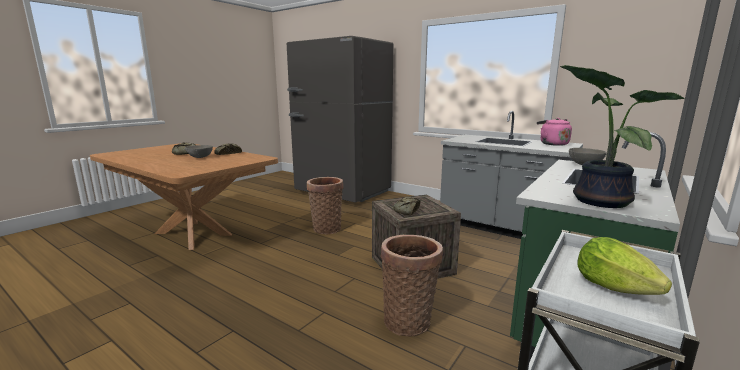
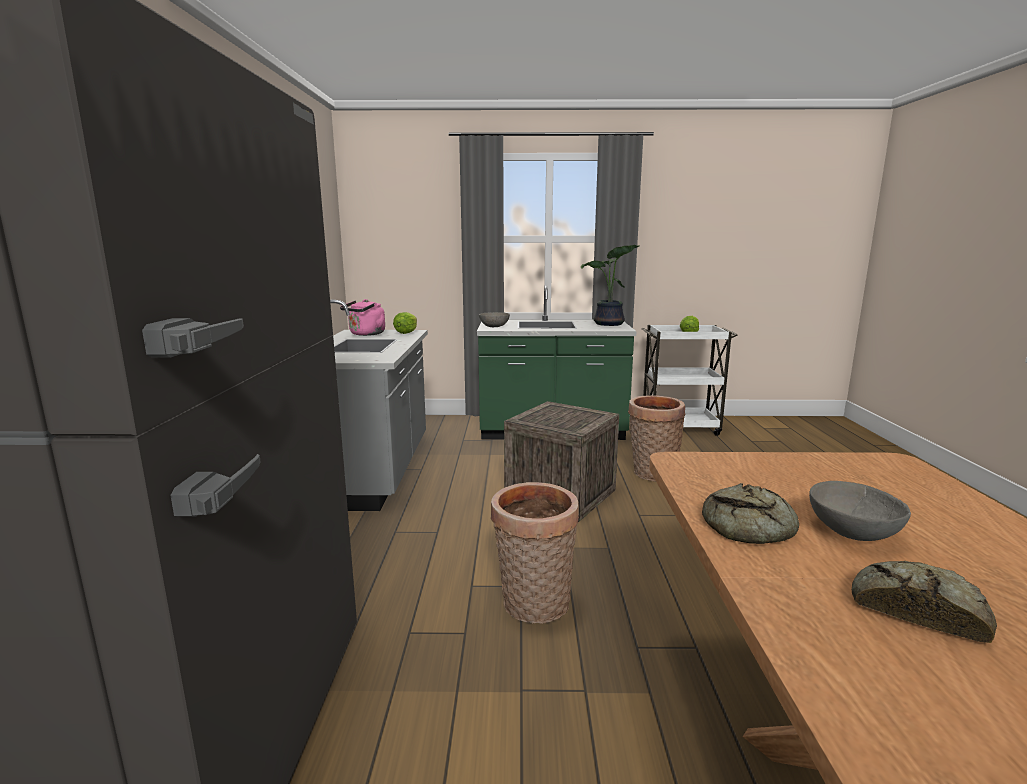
camera: 125 degrees left, 0 degrees up
bread [393,197,421,215] -> none
none -> lettuce [393,312,417,334]

